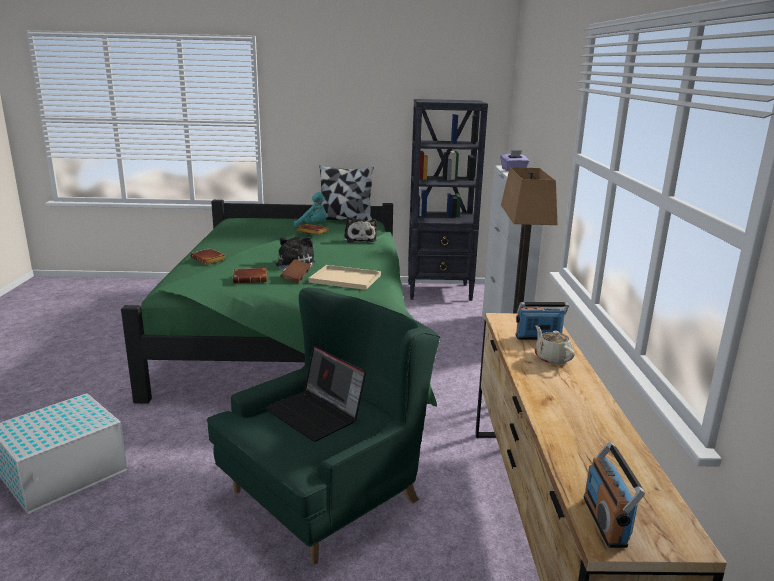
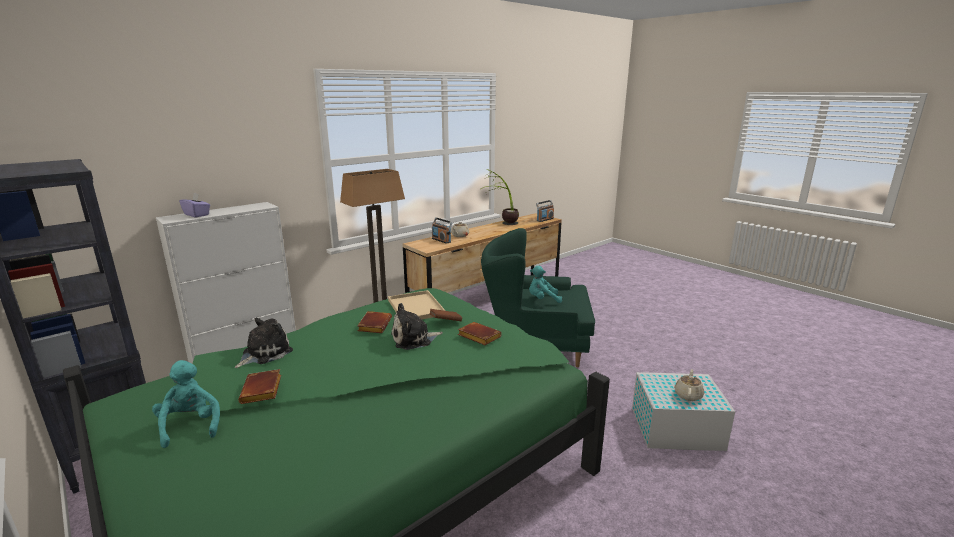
camera: 130 degrees left, 0 degrees up
brown book [190,248,226,265] -> brown book moved to [357,311,392,333]
laptop [265,345,366,442] -> turquoise plush toy [529,266,562,303]
pillow [319,165,374,221] -> none
none -> potted plant [481,169,519,225]
none -> beige teapot [674,369,704,401]

